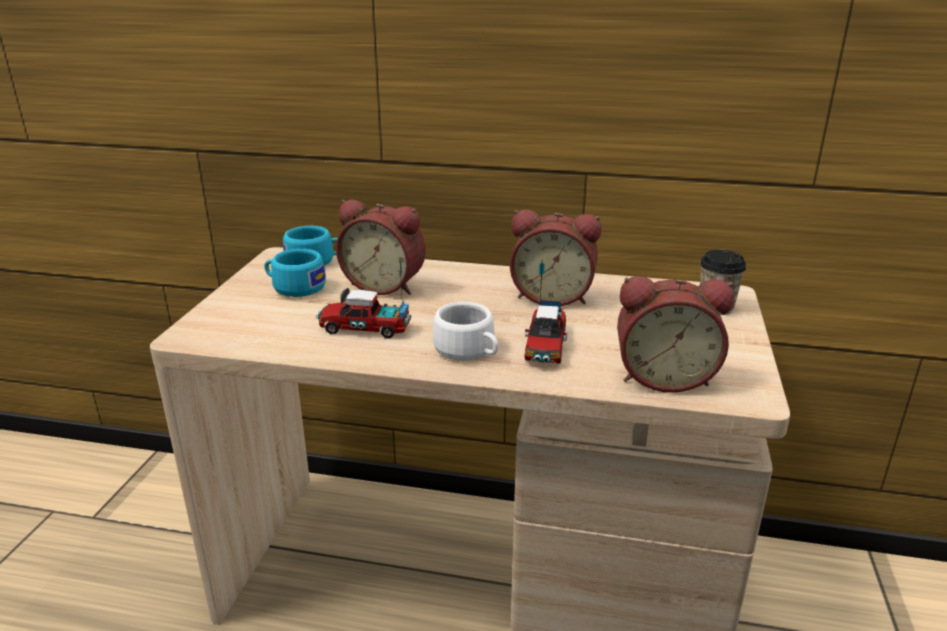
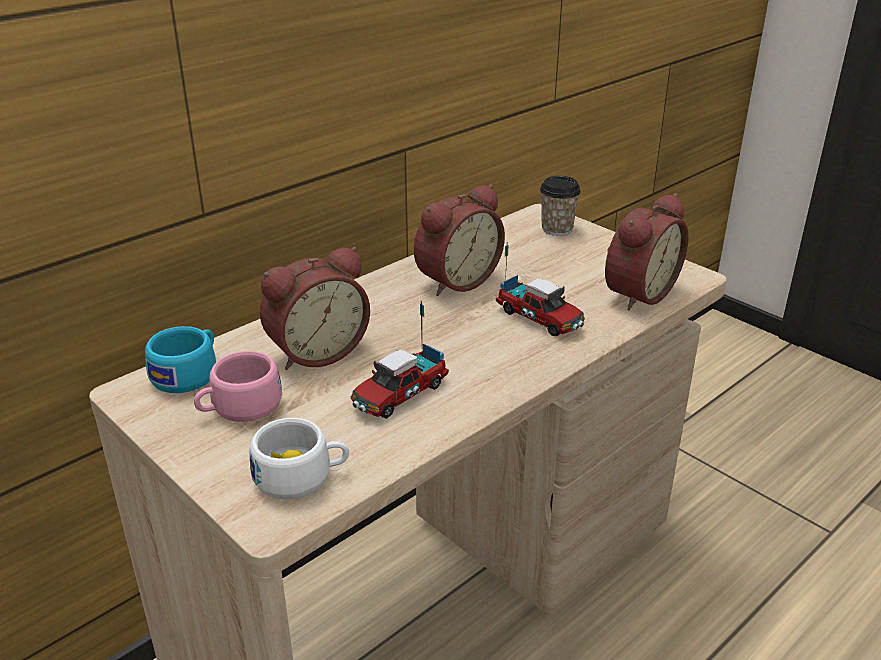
camera: 55 degrees left, 5 degrees up
turquoise cup [264,249,326,297] -> pink cup [194,351,282,422]
white cup [433,302,499,361] -> white cup moved to [250,418,349,500]

